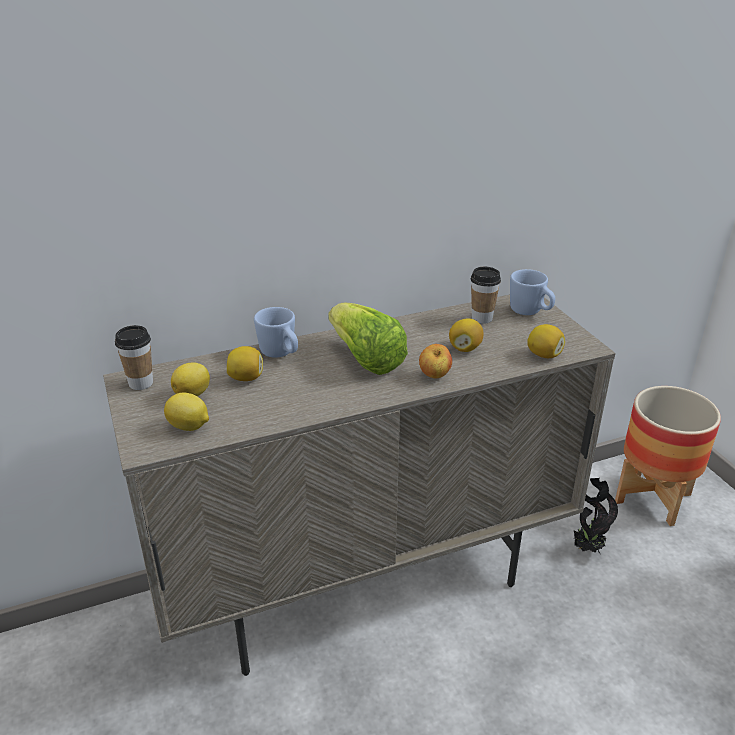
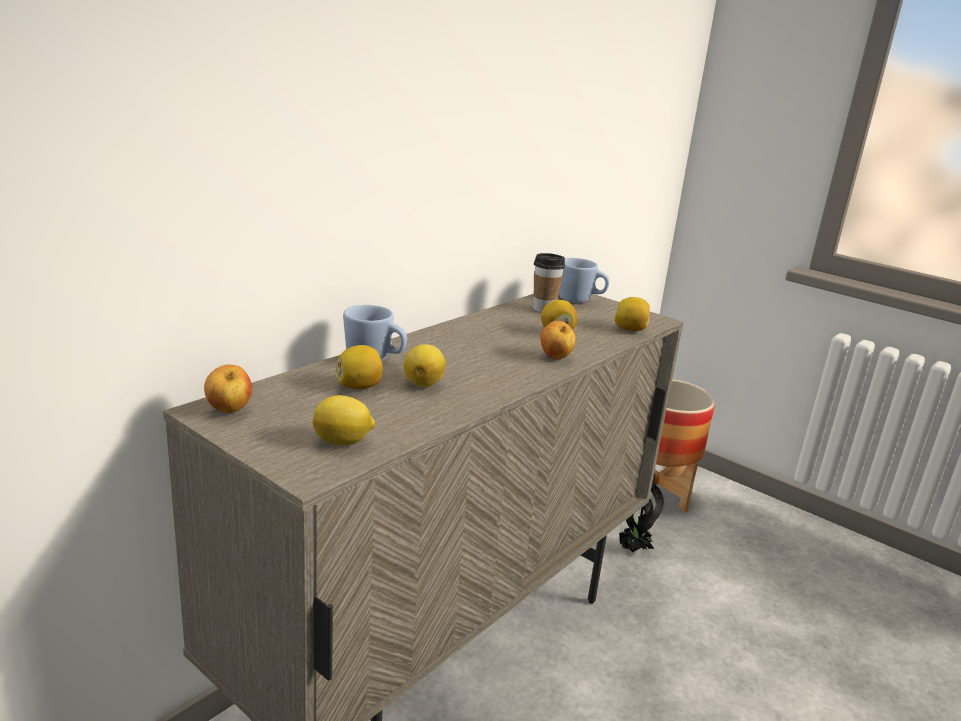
camera: 30 degrees left, 10 degrees down
cup [115,325,153,390] -> apple [204,364,252,413]
lemon [171,362,210,396] -> lemon moved to [403,344,445,387]
lettuce [328,302,408,375] -> none

